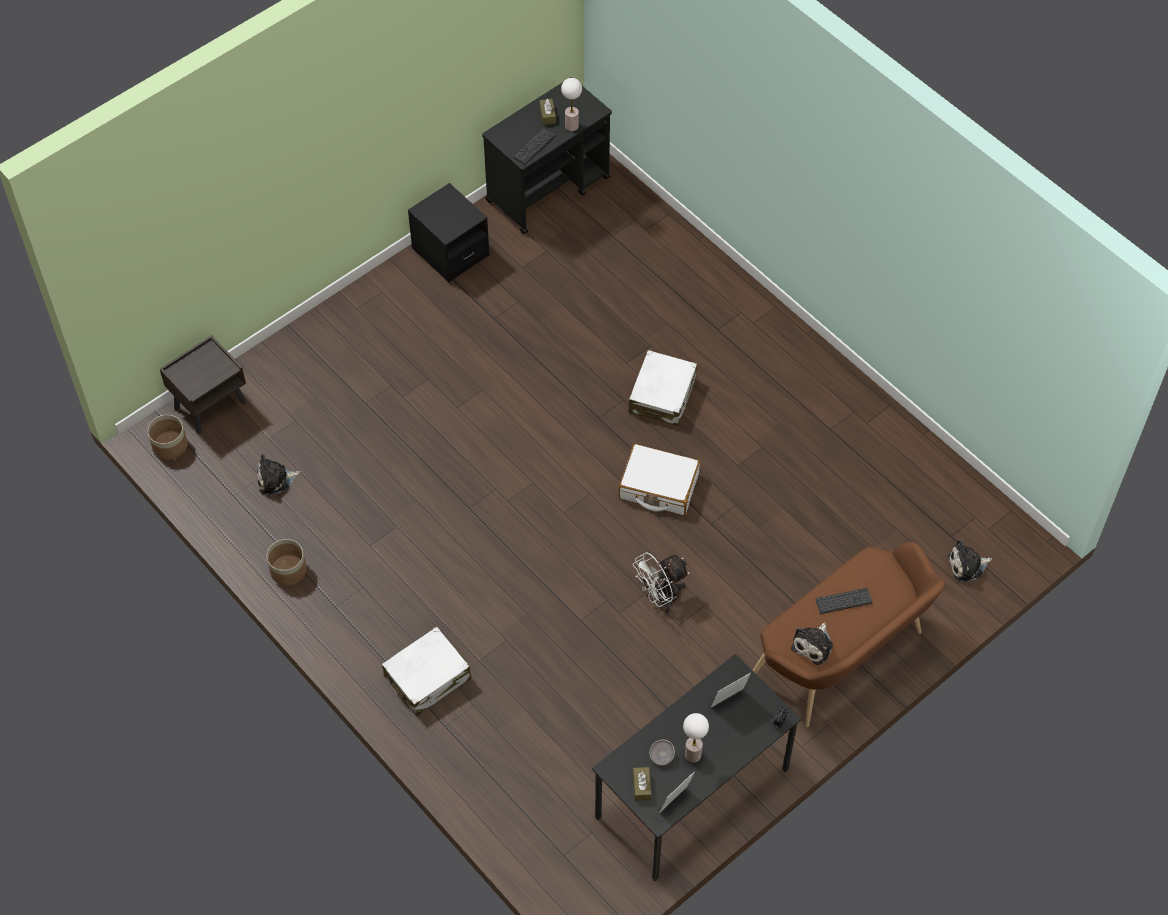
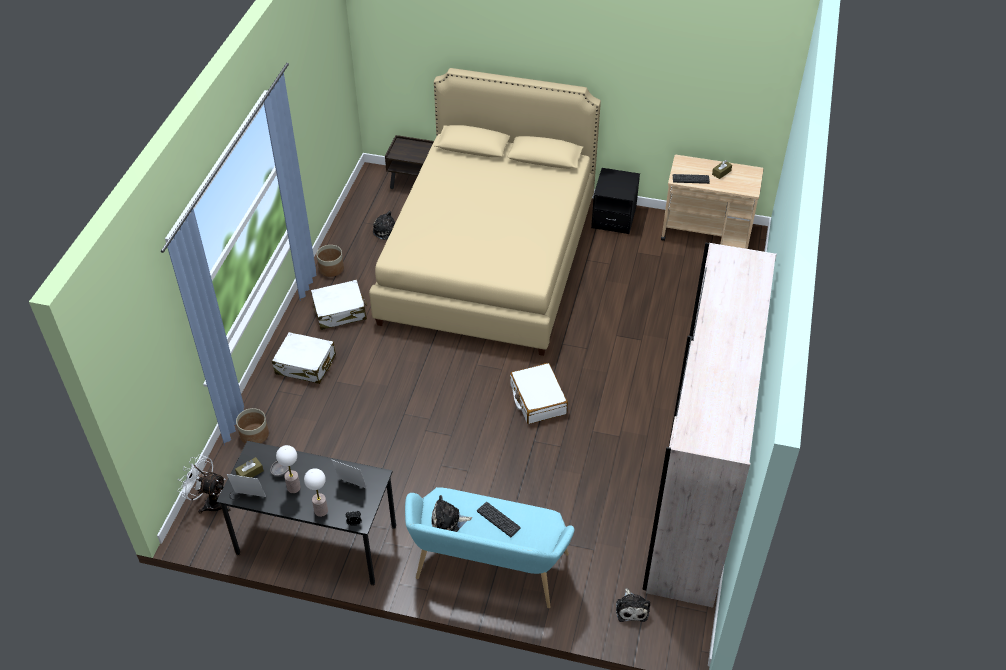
camera: 55 degrees right, 10 degrees down
planter [147,415,187,460] -> planter moved to [236,408,269,444]
black cart [482,77,612,234] -> beige cart [661,155,764,249]
table lamp [561,78,582,131] -> table lamp moved to [304,468,328,517]
white suitcase [629,350,697,426] -> white suitcase moved to [311,280,367,330]
white fan [633,552,689,613] -> white fan moved to [177,454,231,514]
brown bench [753,542,946,727] -> turquoise bench [405,487,574,608]
plush toy [947,540,992,582] -> plush toy turned 135 degrees counterclockwise [616,588,650,622]
none -> beige bed [369,68,601,356]
none -> white wardrobe [642,242,777,608]

